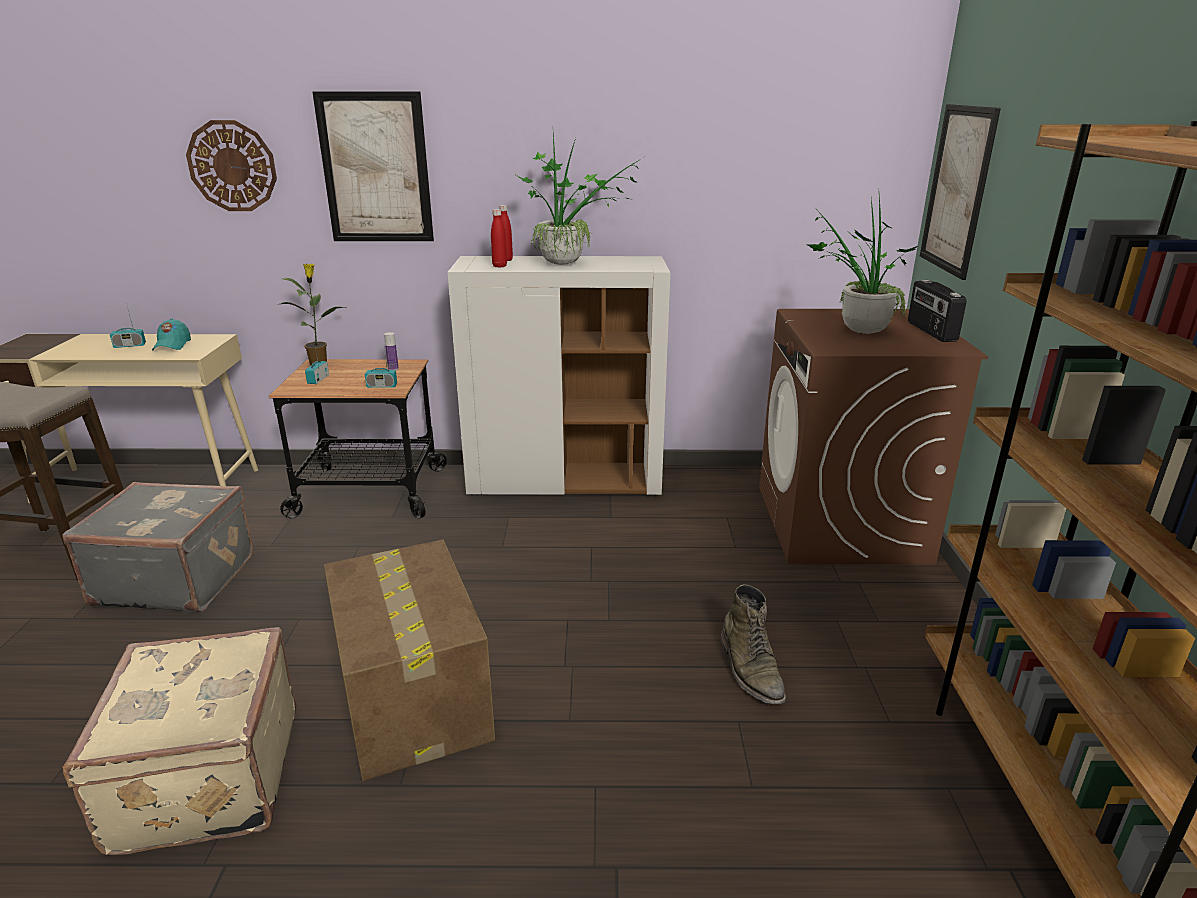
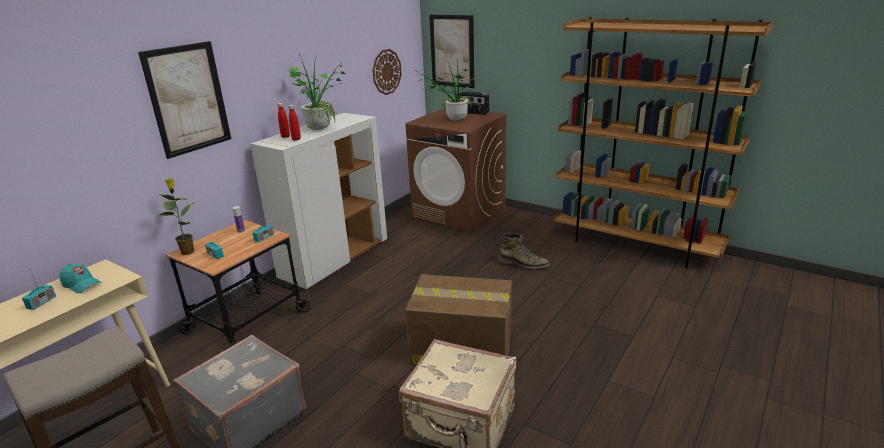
camera: 55 degrees left, 0 degrees up
wall clock [186,120,277,211] -> wall clock moved to [373,49,402,95]

